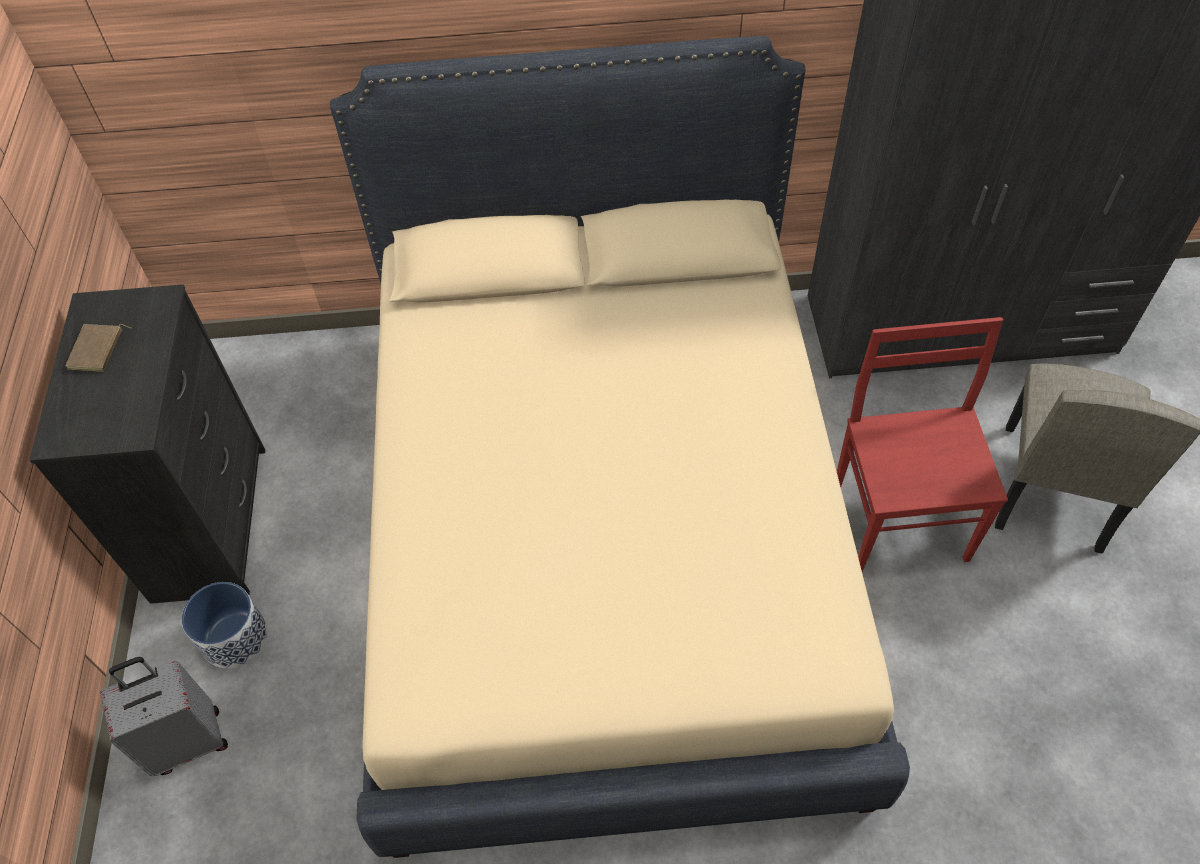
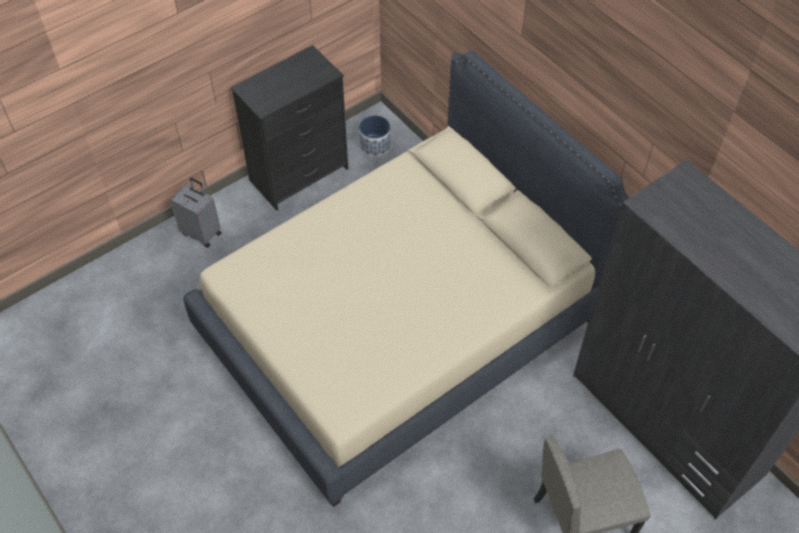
camera: 55 degrees right, 0 degrees up
brown book [66,324,132,372] -> none
planter [182,582,268,668] -> planter moved to [359,115,391,157]
red chair [837,317,1008,572] -> none

